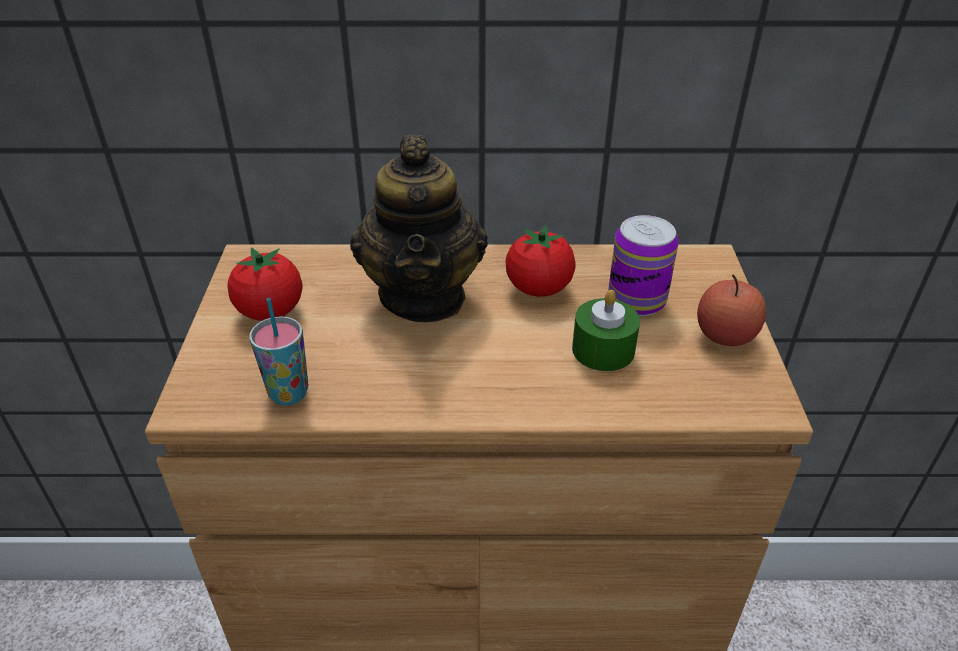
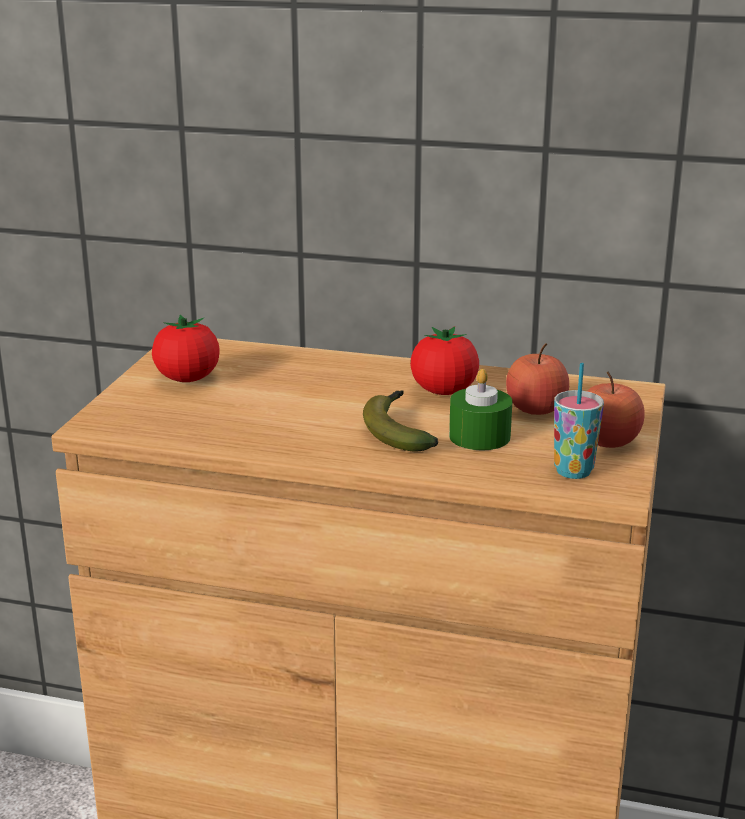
camera: 15 degrees right, 15 degrees down
cup [249,298,308,406] -> cup moved to [554,363,604,479]
teapot [350,135,488,322] -> none
can [608,215,679,316] -> apple [506,343,569,415]
none -> banana [363,390,438,451]

